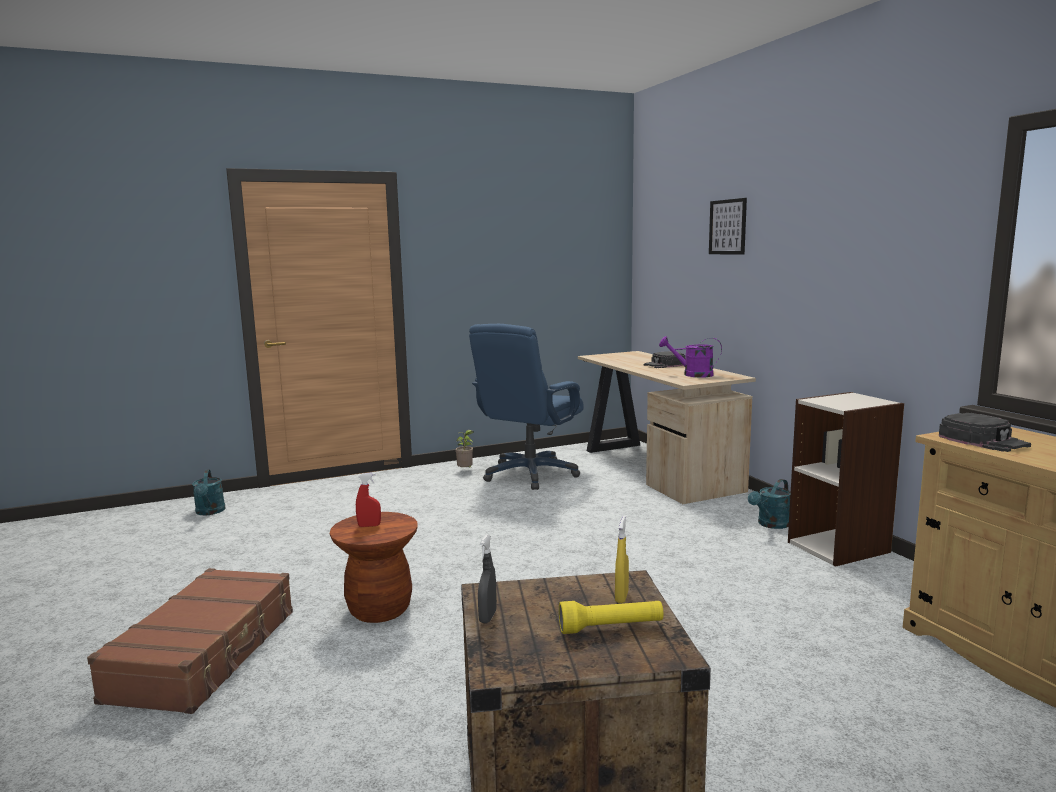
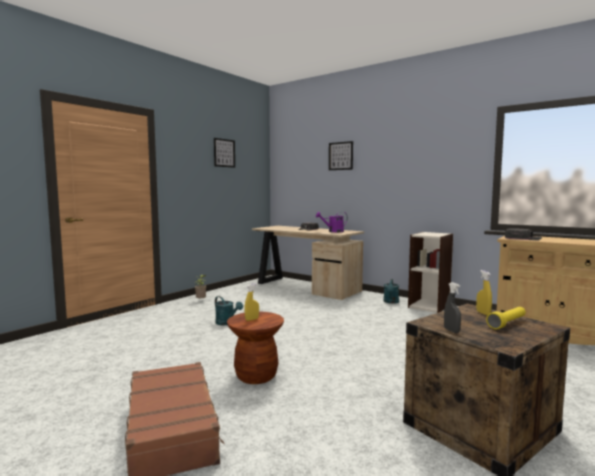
camera: 30 degrees left, 5 degrees down
turquoise watering can [192,469,226,515] -> turquoise watering can moved to [215,296,243,325]
red spray bottle [356,473,381,527] -> yellow spray bottle [245,283,259,321]
blue office chair [469,324,584,490] -> none
none -> picture [214,138,235,168]

